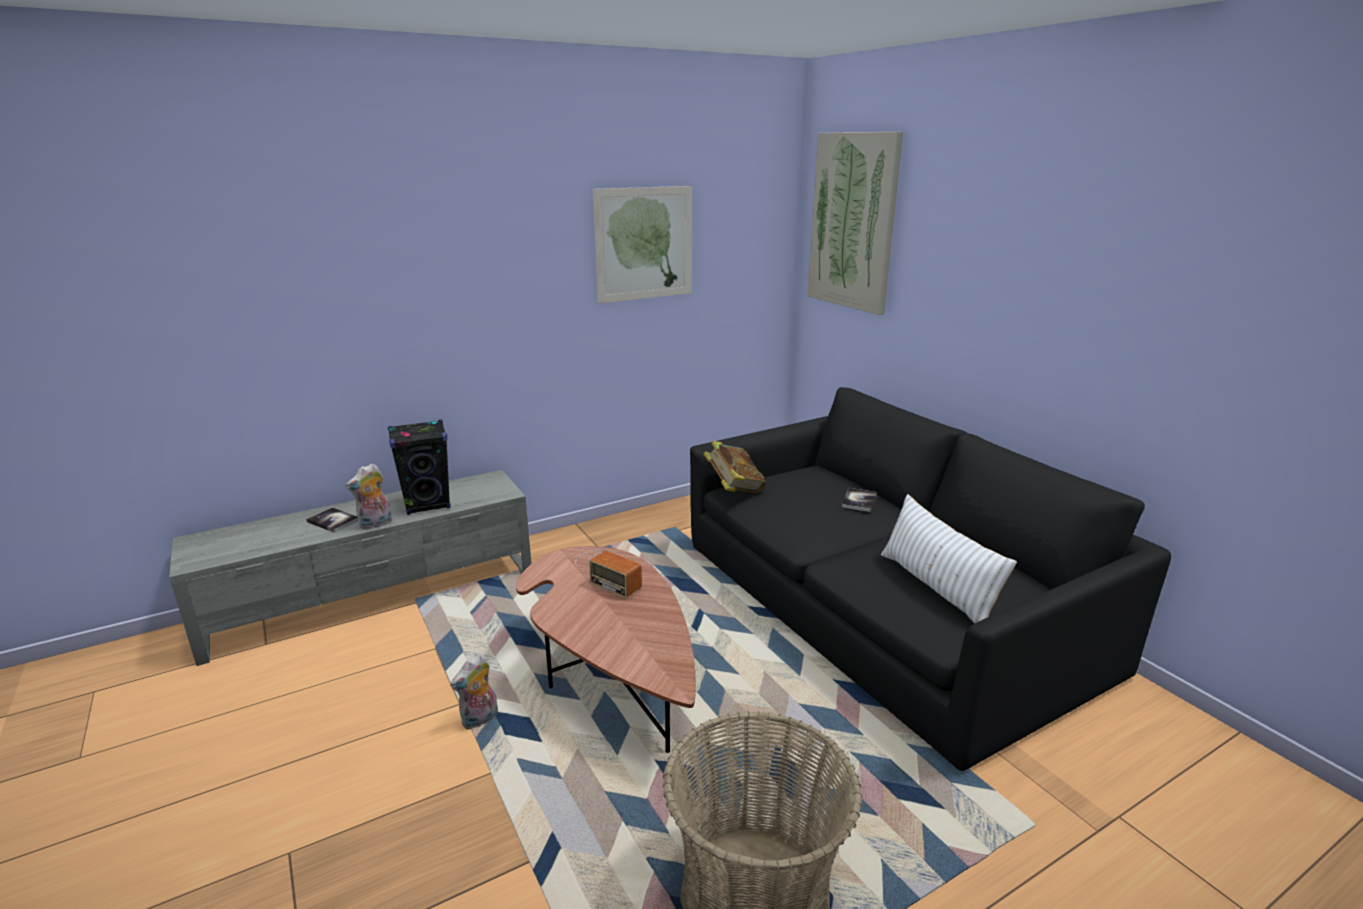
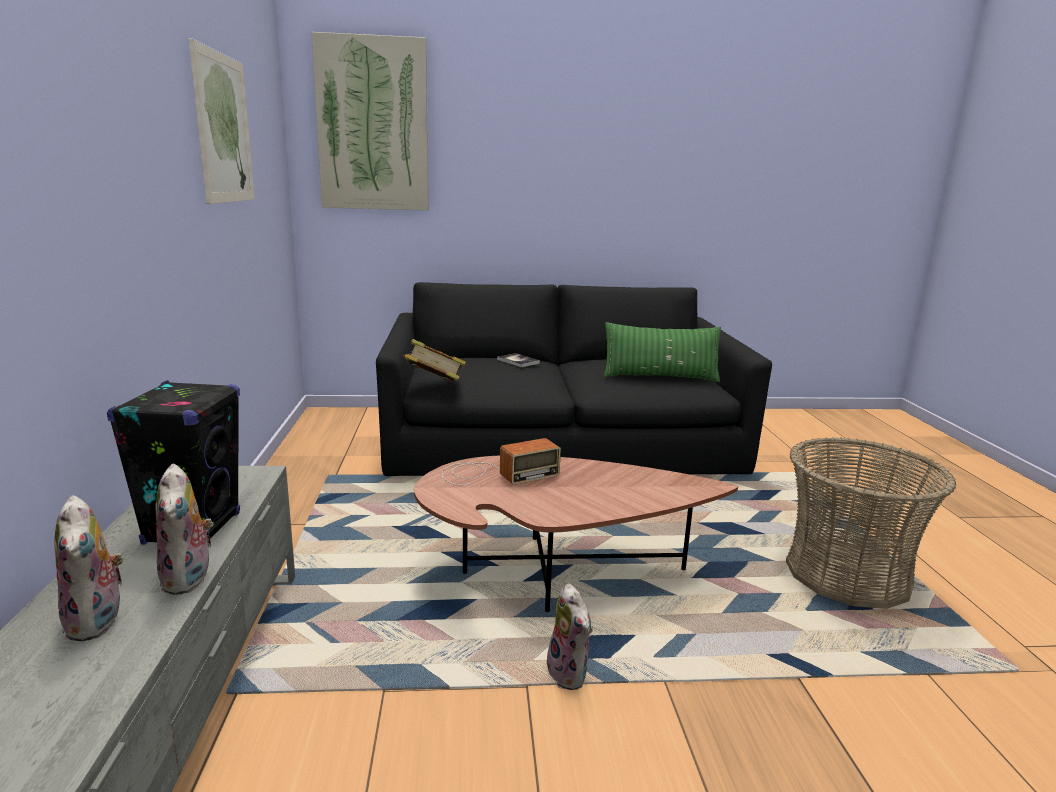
camera: 65 degrees left, 5 degrees down
book [306,507,358,533] -> plush toy [54,495,125,641]
white pillow [881,494,1017,624] -> green pillow [604,322,721,382]

